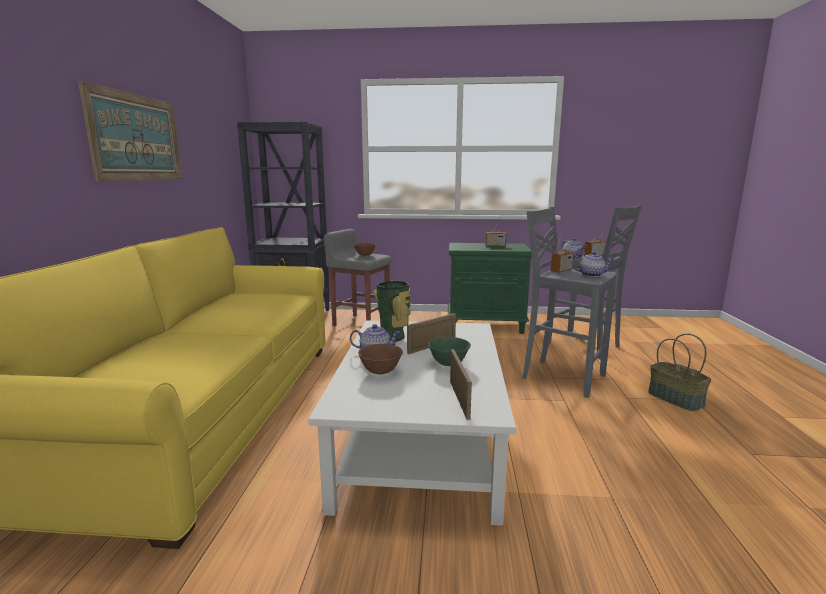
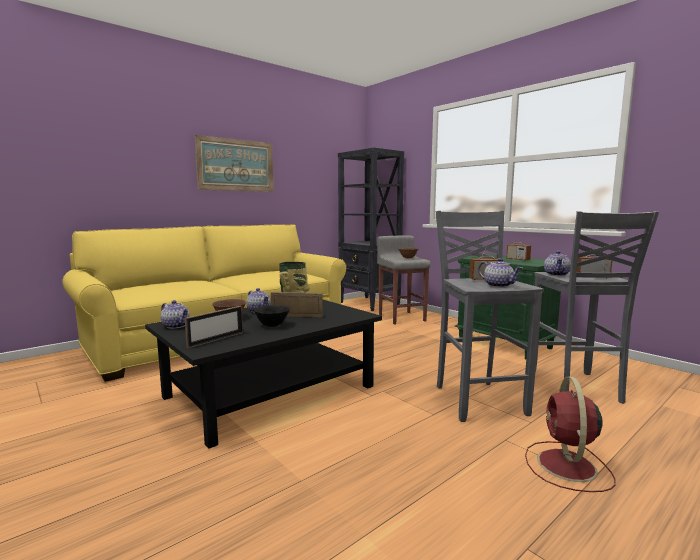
camera: 45 degrees right, 5 degrees down
white coffee table [308,321,516,526] -> black coffee table [145,300,382,449]
green bowl [428,337,471,366] -> black bowl [254,305,290,327]
basket [648,333,711,411] -> red fan [525,377,616,492]
none -> teapot [161,300,190,329]

